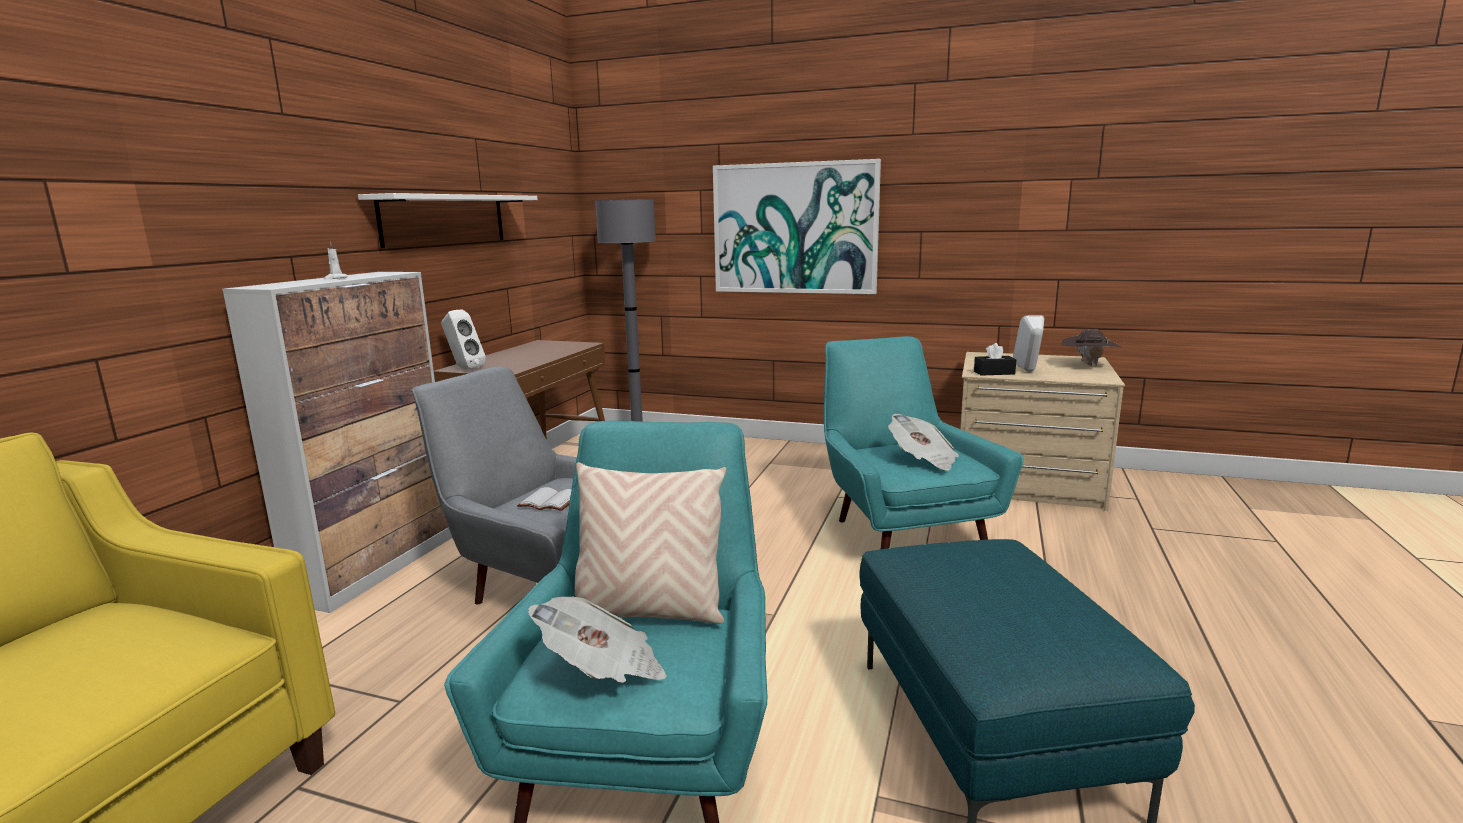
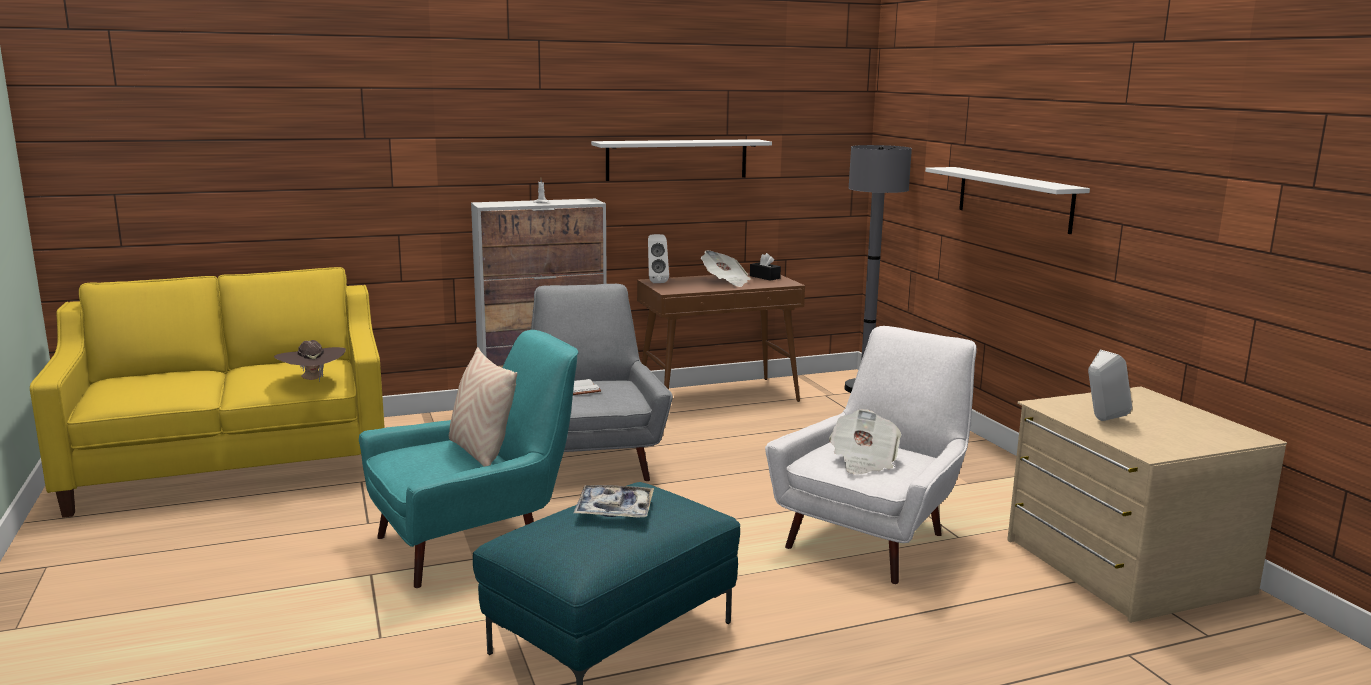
camera: 50 degrees right, 0 degrees up
newspaper [528,597,667,683] -> newspaper moved to [701,250,751,287]
picture [713,159,881,294] -> white shelf [925,167,1090,234]
turquoise armchair [824,336,1024,549] -> white armchair [765,326,977,584]
black tissue box [974,343,1016,376] -> black tissue box moved to [750,253,781,281]
brown hat [1061,329,1121,366] -> brown hat moved to [274,340,346,382]
none -> tray [573,485,654,518]

